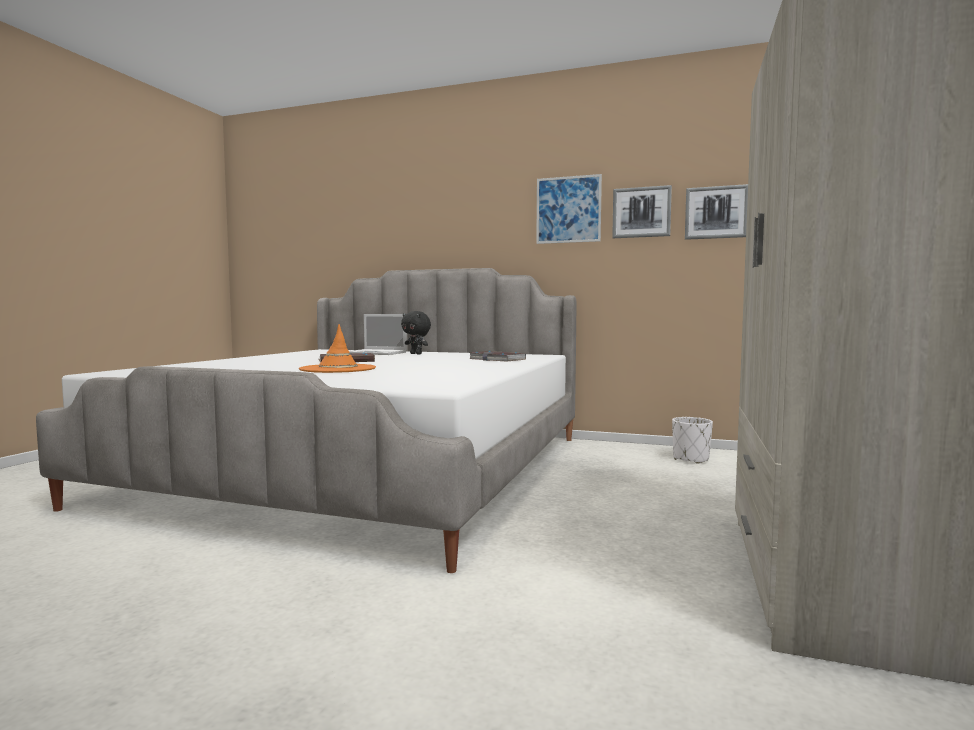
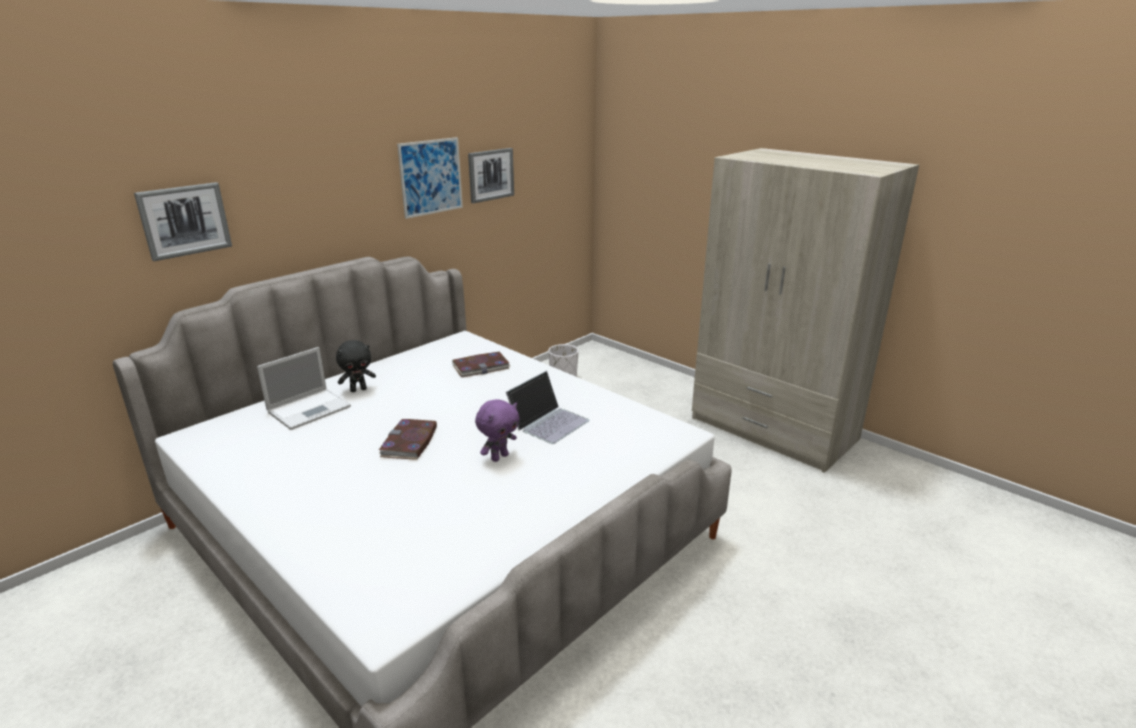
camera: 65 degrees left, 20 degrees up
orange hat [299,324,376,373] -> purple plush toy [475,399,519,462]
picture [685,184,748,240] -> picture moved to [134,182,232,261]
none -> laptop [506,371,590,444]

